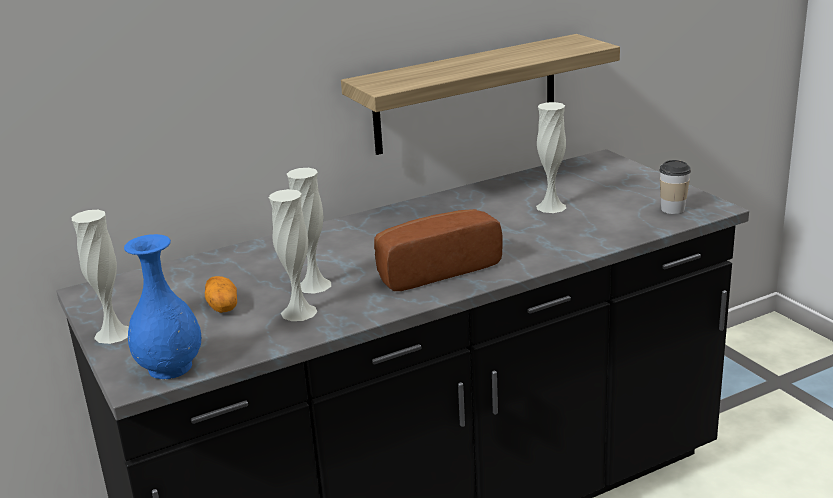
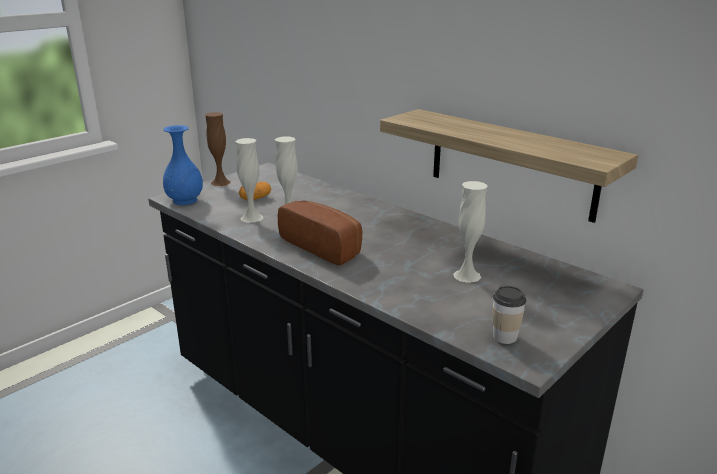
camera: 70 degrees right, 0 degrees up
white vase [72,210,129,344] -> brown vase [205,112,231,186]

